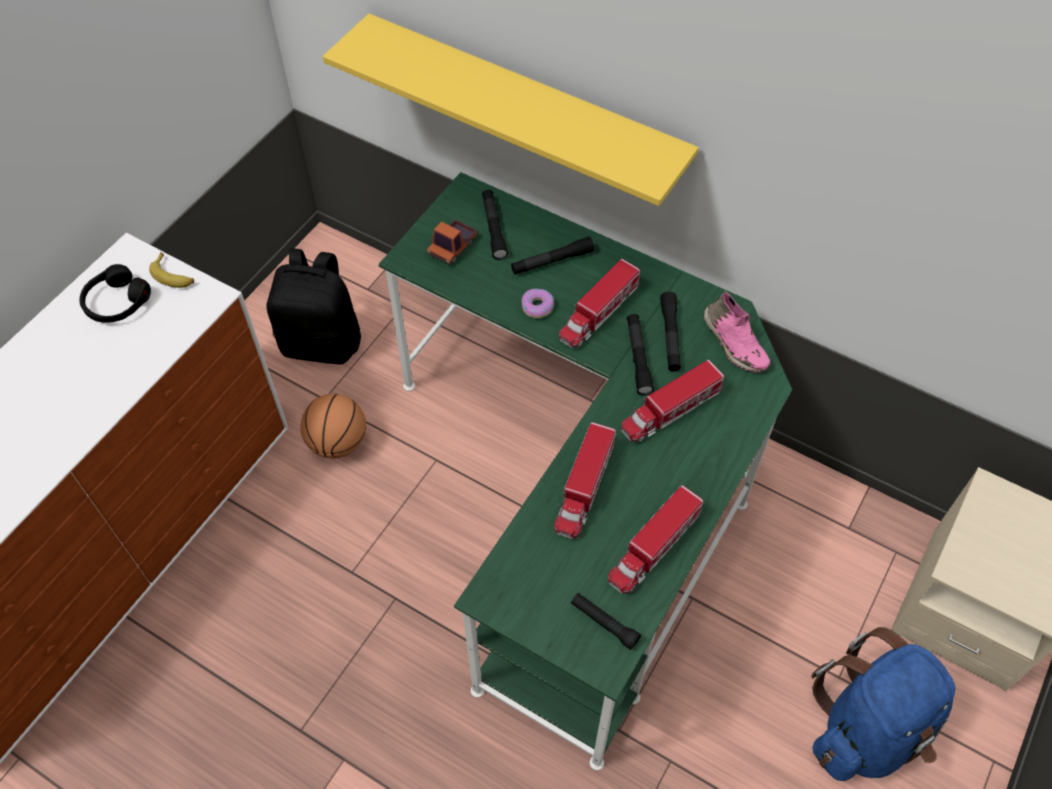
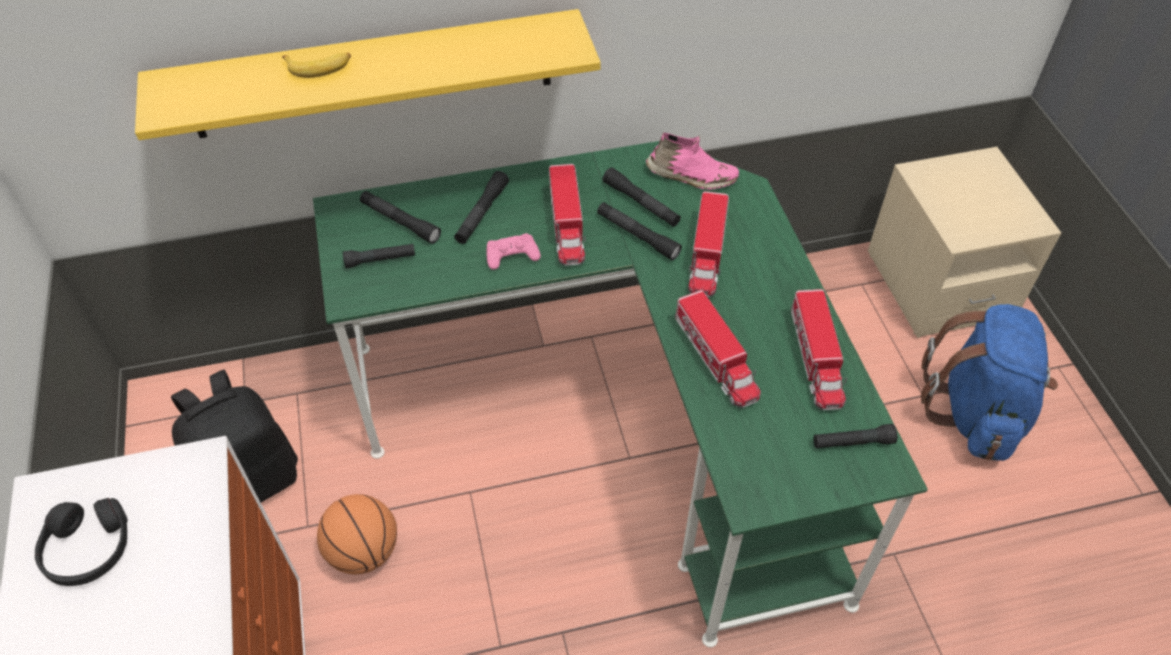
camera: 45 degrees left, 5 degrees down
banana [149,252,194,288] -> banana moved to [282,52,351,78]
toy truck [427,219,477,265] -> black flashlight [343,244,415,268]
donut [522,289,554,318] -> pink game controller [486,233,541,270]

